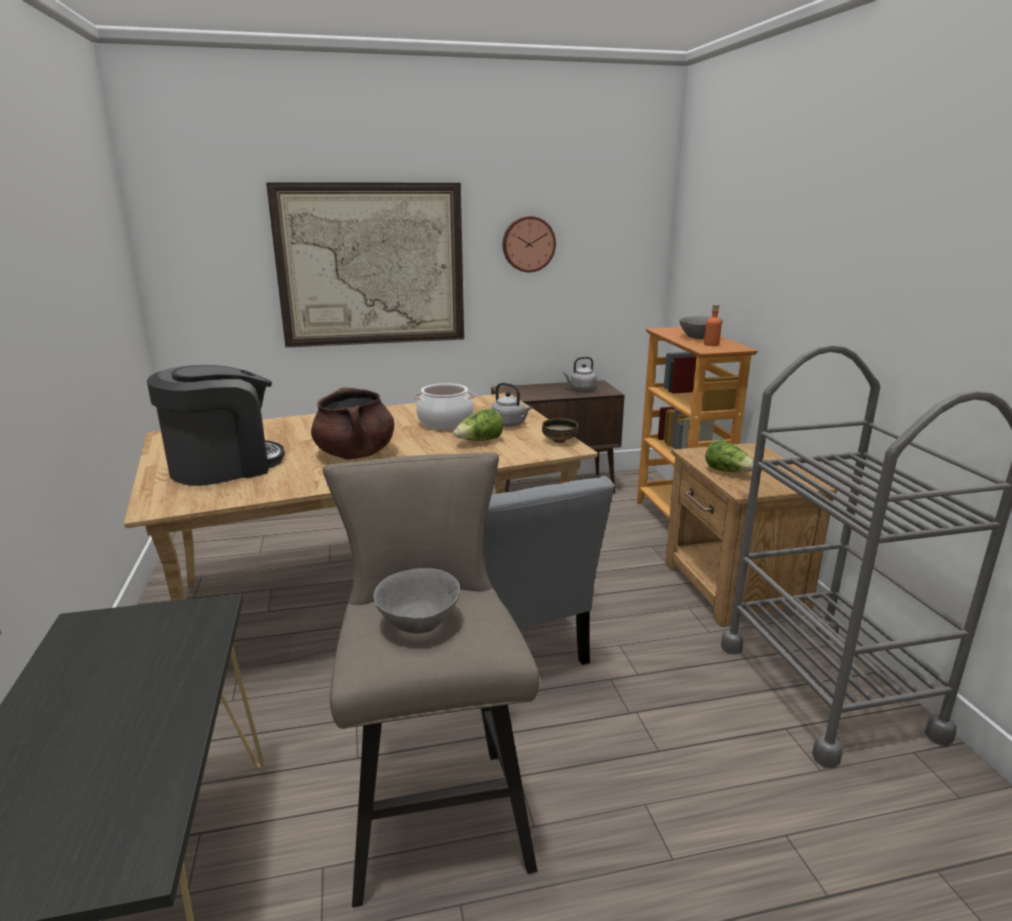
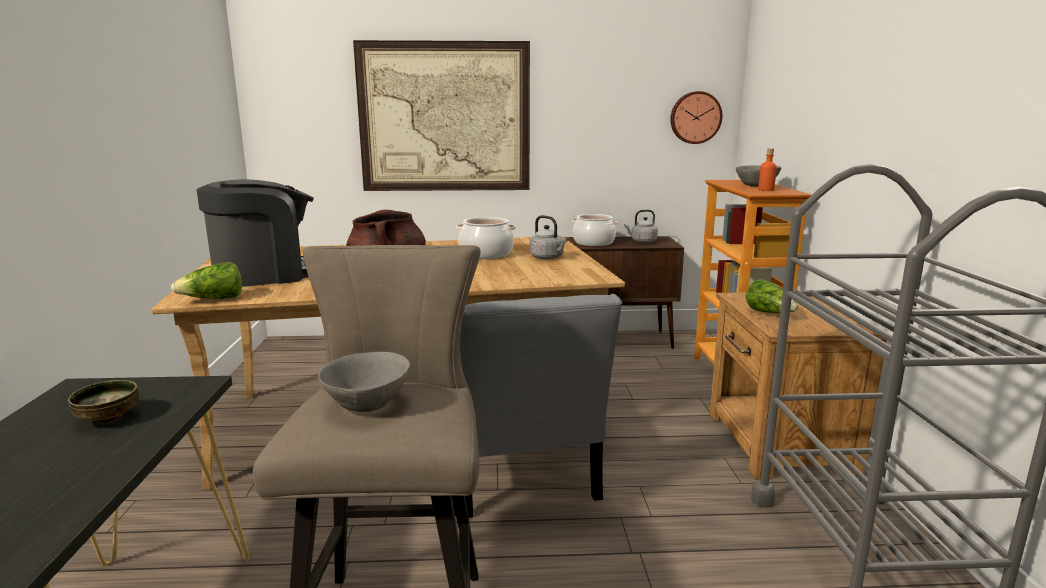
camera: 10 degrees right, 5 degrees down
lettuce [453,409,504,441] -> lettuce moved to [171,262,242,299]
wall clock [502,216,556,272] -> wall clock moved to [670,91,722,144]
bowl [542,418,578,443] -> bowl moved to [68,380,139,423]
none -> cooking pot [572,214,618,246]

